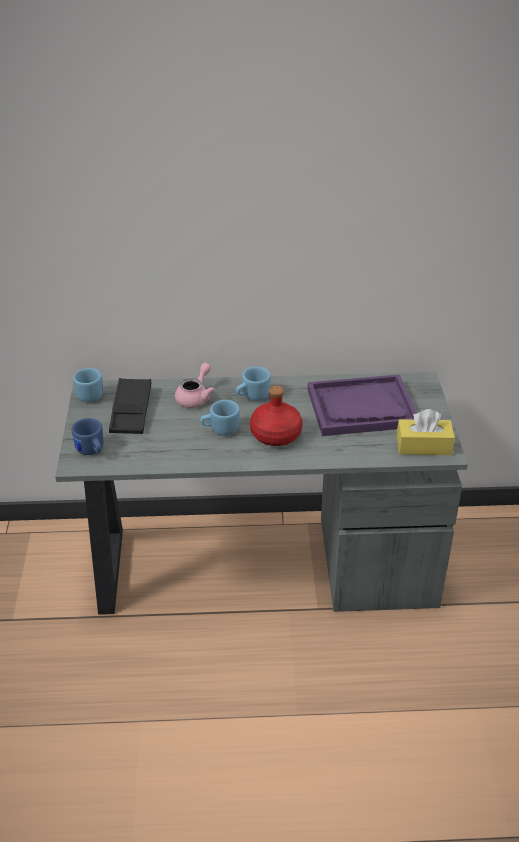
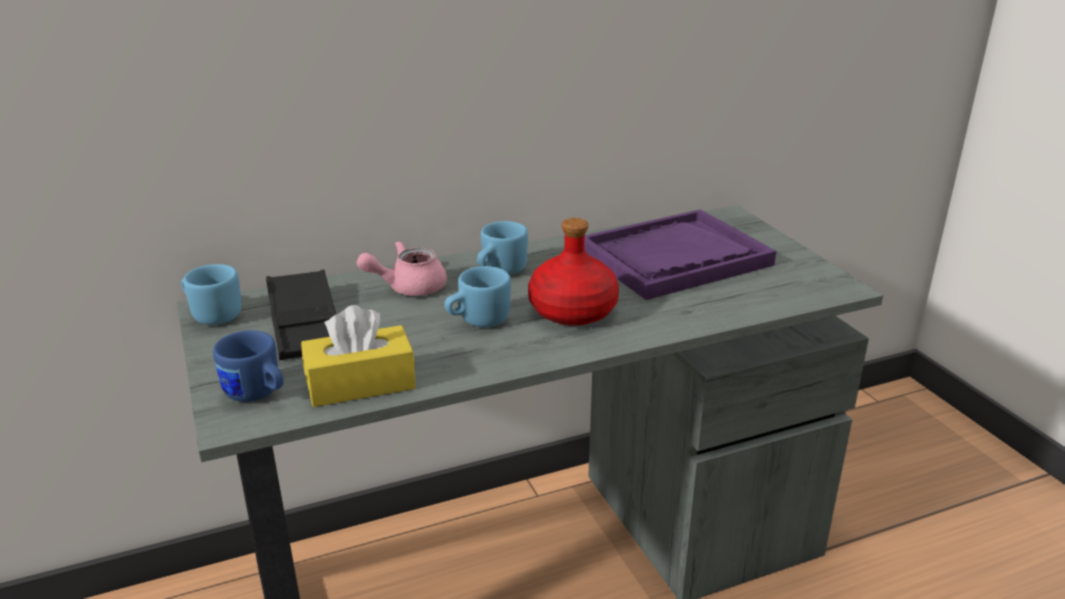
camera: 20 degrees left, 10 degrees down
pink teapot [175,363,215,408] -> pink teapot turned 120 degrees counterclockwise [357,241,447,296]
yellow tissue box [397,409,455,455] -> yellow tissue box moved to [301,305,416,407]

